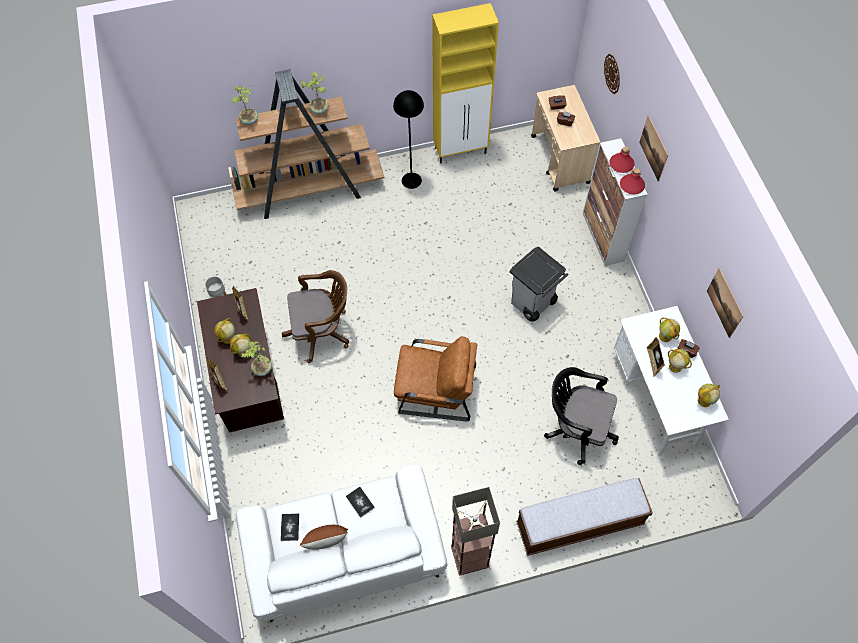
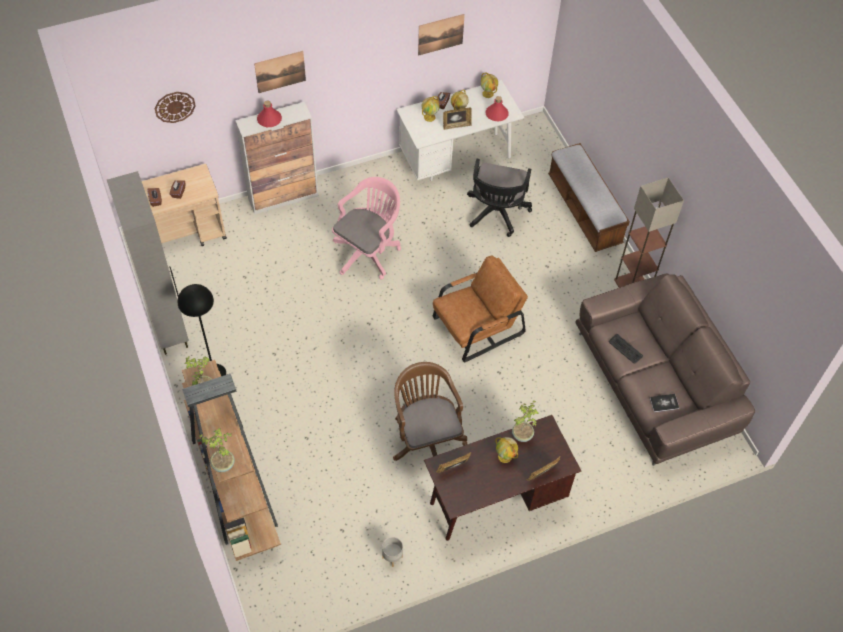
camera: 100 degrees left, 5 degrees down
globe [214,318,235,344] -> none
white sofa [236,464,448,623] -> brown sofa [575,273,755,466]
brown pillow [300,525,348,550] -> none
book [346,487,375,518] -> keyboard [609,334,643,363]
brown armchair [394,336,477,421] -> brown armchair turned 60 degrees clockwise [432,256,528,363]
yellow cabinet [432,3,499,163] -> grey cabinet [107,171,189,355]
grey trash can [510,246,568,322] -> pink office chair [332,177,401,280]
red bottle [620,168,645,194] -> red bottle moved to [486,96,509,121]

